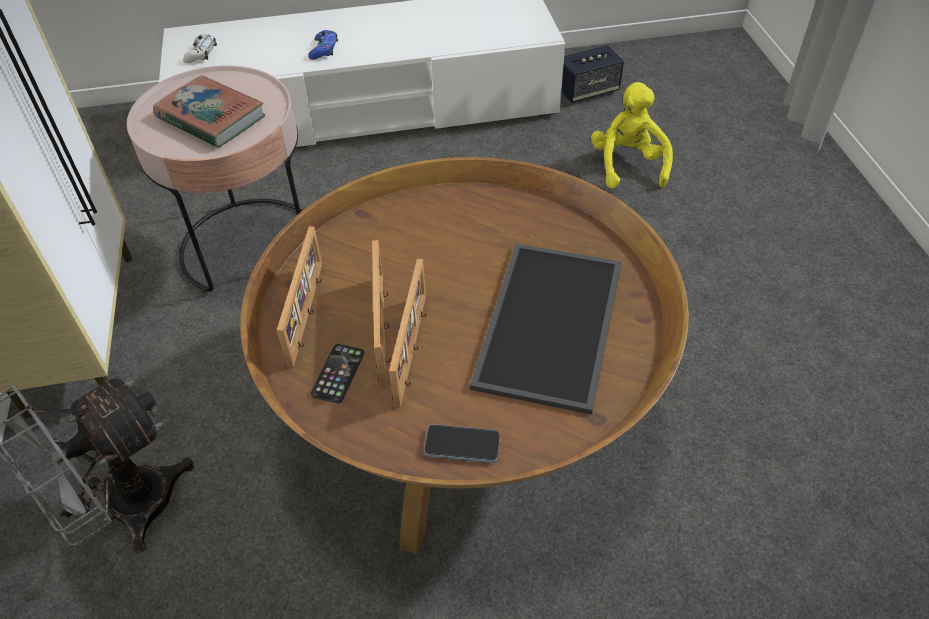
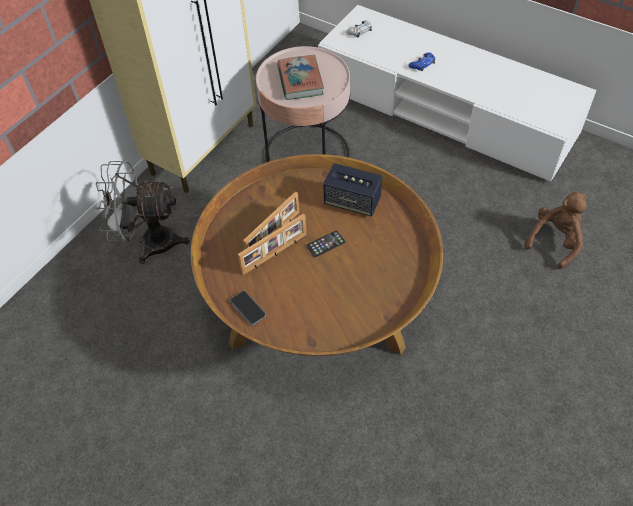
camera: 45 degrees right, 5 degrees up
picture frame [277,226,323,368] -> none
phone [310,344,364,403] -> phone moved to [306,231,345,257]
tray [470,243,622,415] -> none
speaker [561,45,624,103] -> speaker moved to [323,163,383,216]
yellow plush toy [591,82,673,189] -> brown plush toy [524,192,587,269]

